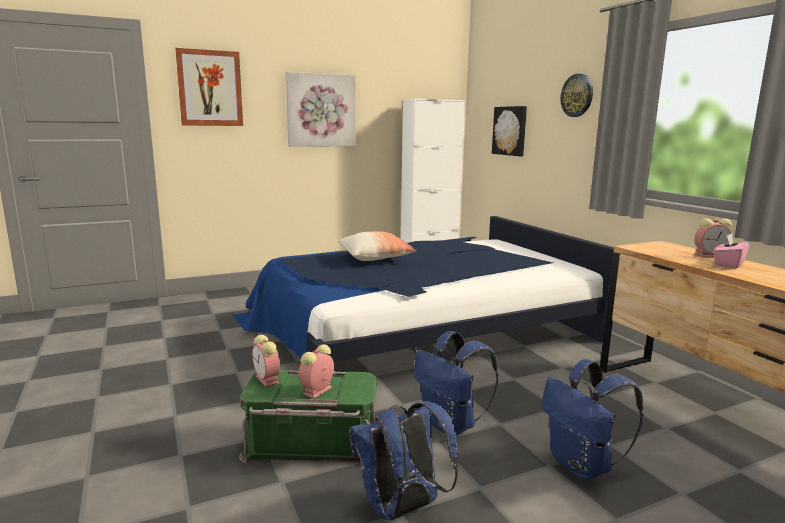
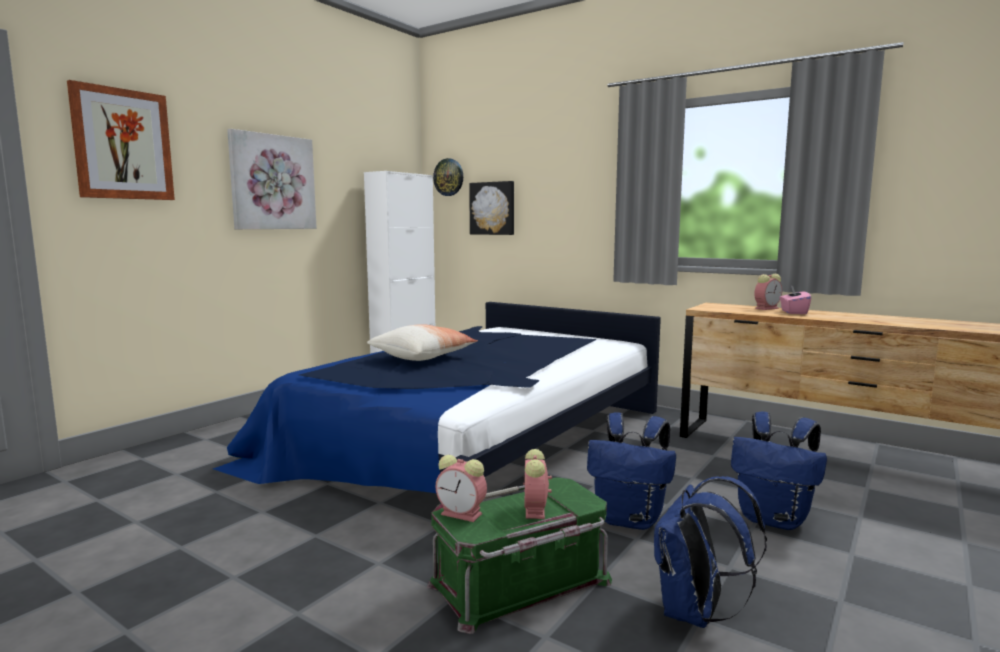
camera: 30 degrees left, 5 degrees down
wall clock [560,74,593,117] -> wall clock moved to [433,158,463,196]

